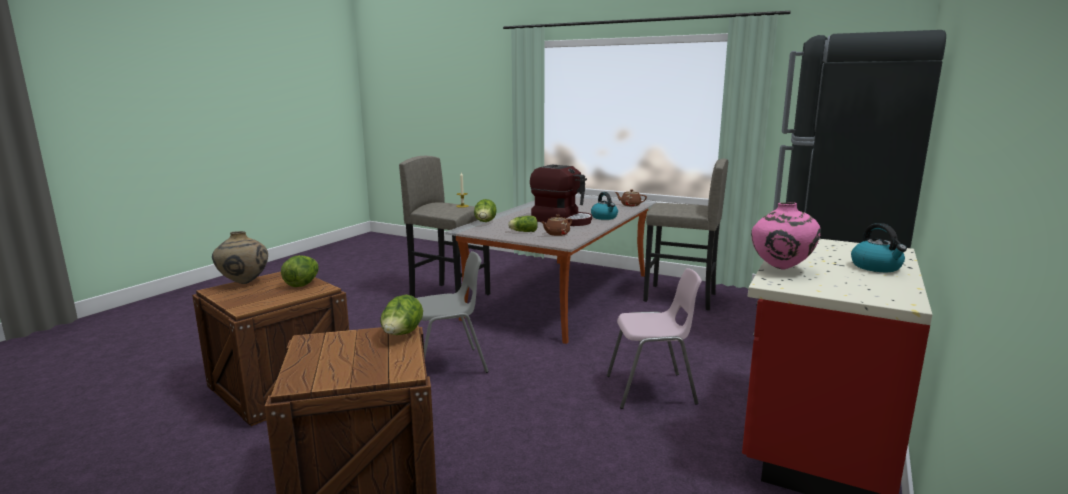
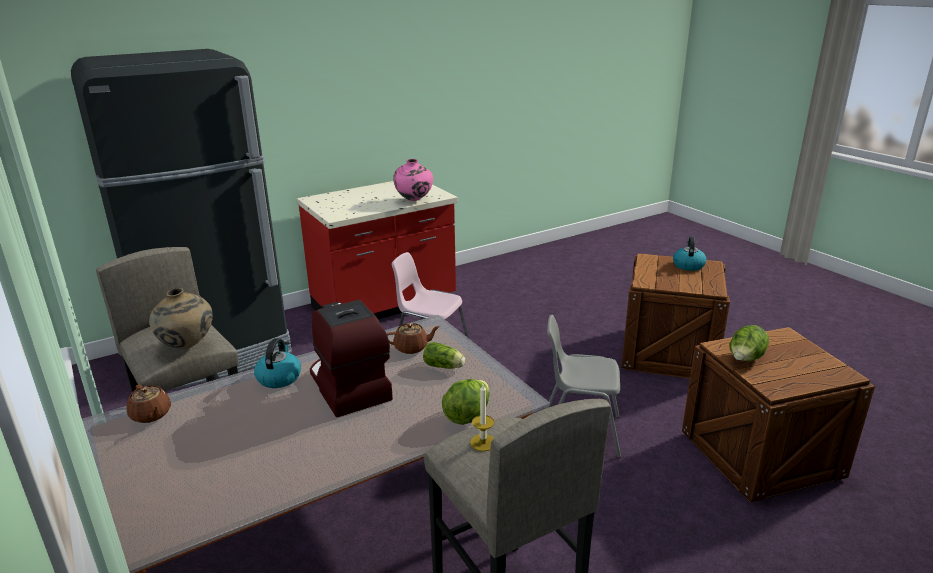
camera: 150 degrees left, 10 degrees up
beige vase [212,231,268,284] -> beige vase moved to [149,288,213,349]
lettuce [380,295,423,335] -> none
kettle [851,223,907,272] -> kettle moved to [673,237,706,271]

